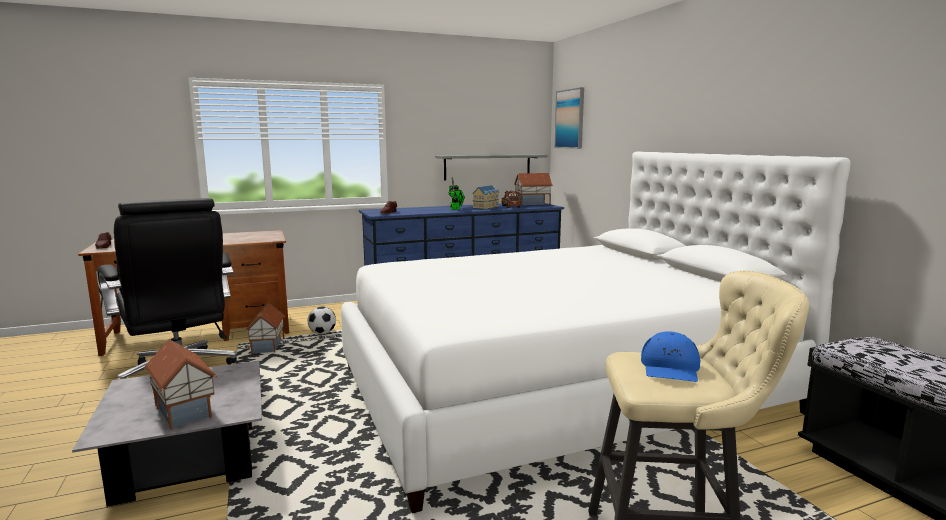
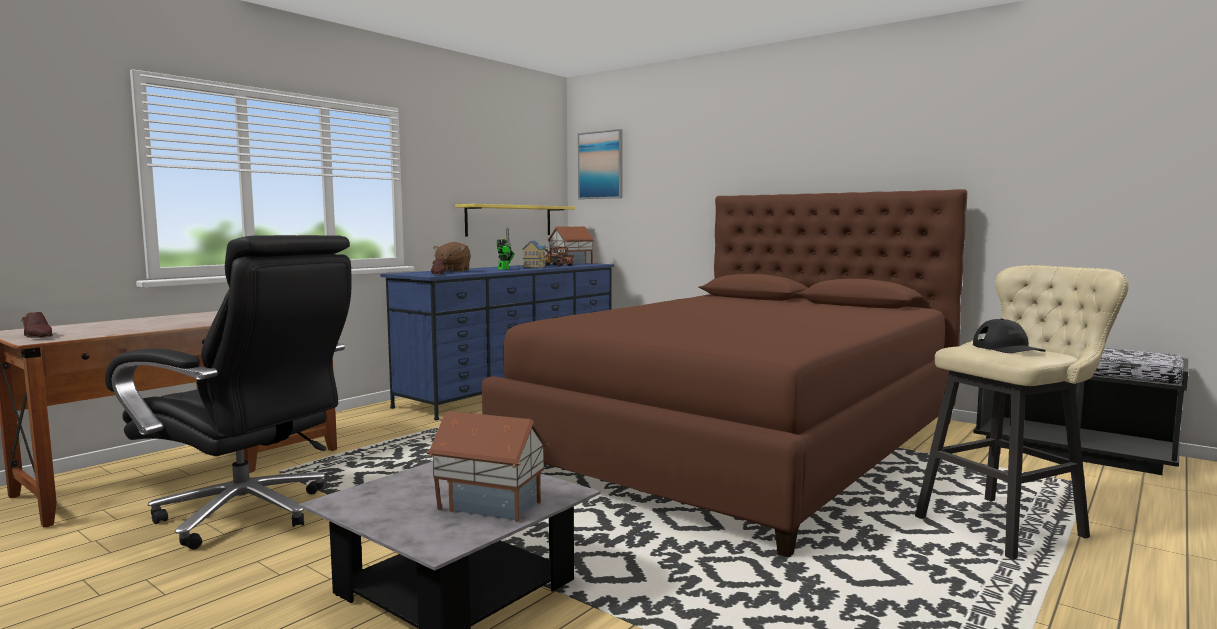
camera: 30 degrees left, 5 degrees down
toy house [245,303,285,354] -> none
football [308,306,336,334] -> none
white bed [341,151,851,513] -> brown bed [482,189,967,558]
grey shelf [435,155,547,180] -> yellow shelf [455,204,575,237]
blue cap [641,331,701,382] -> black cap [973,319,1046,353]
none -> brown plush toy [433,242,471,272]

